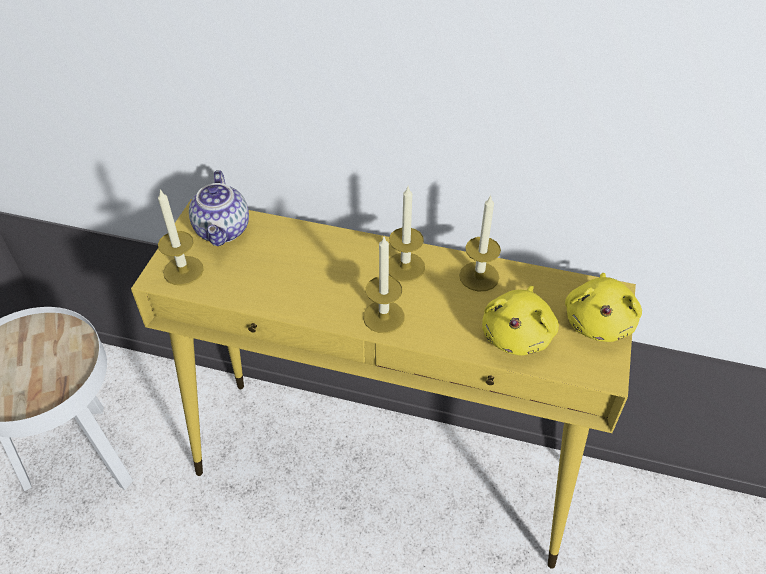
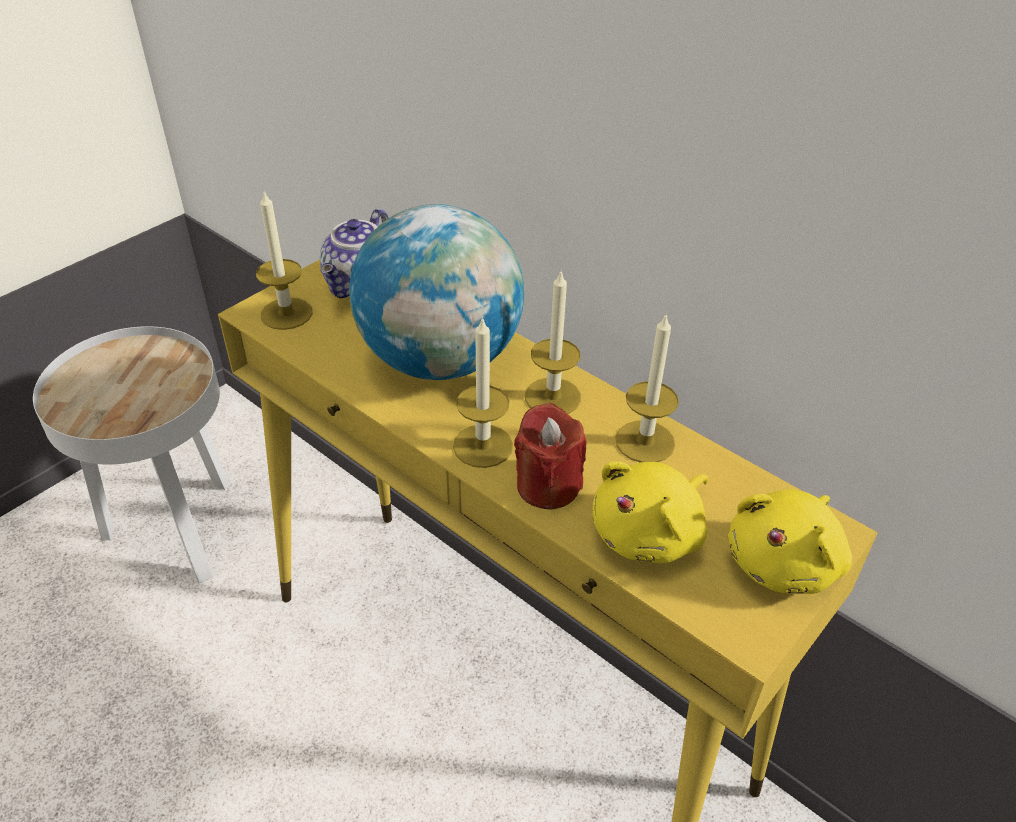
camera: 25 degrees right, 5 degrees down
none -> globe [349,204,524,380]
none -> red candle [514,403,586,510]

